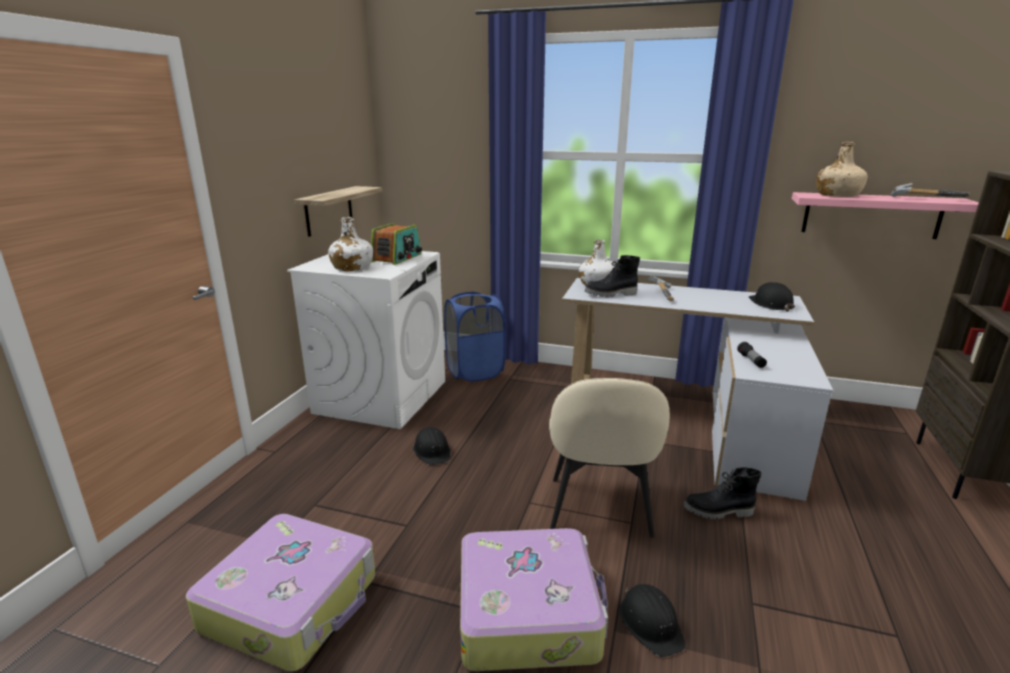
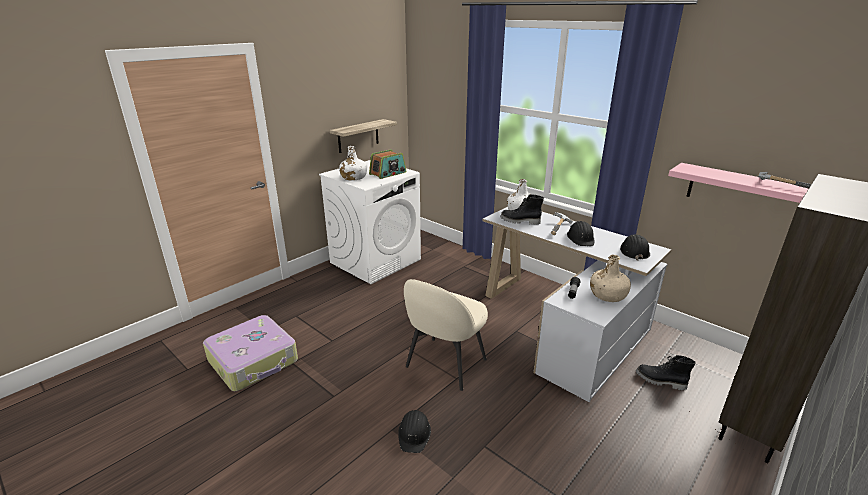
camera: 25 degrees right, 5 degrees up
black hard hat [413,427,450,465] -> black hard hat moved to [567,221,595,246]
blue laundry basket [444,292,505,381] -> none
suitcase [460,528,608,671] -> none
black boot [683,467,762,519] -> black boot moved to [636,355,696,390]
beige bottle [816,142,868,197] -> beige bottle moved to [590,255,631,302]

